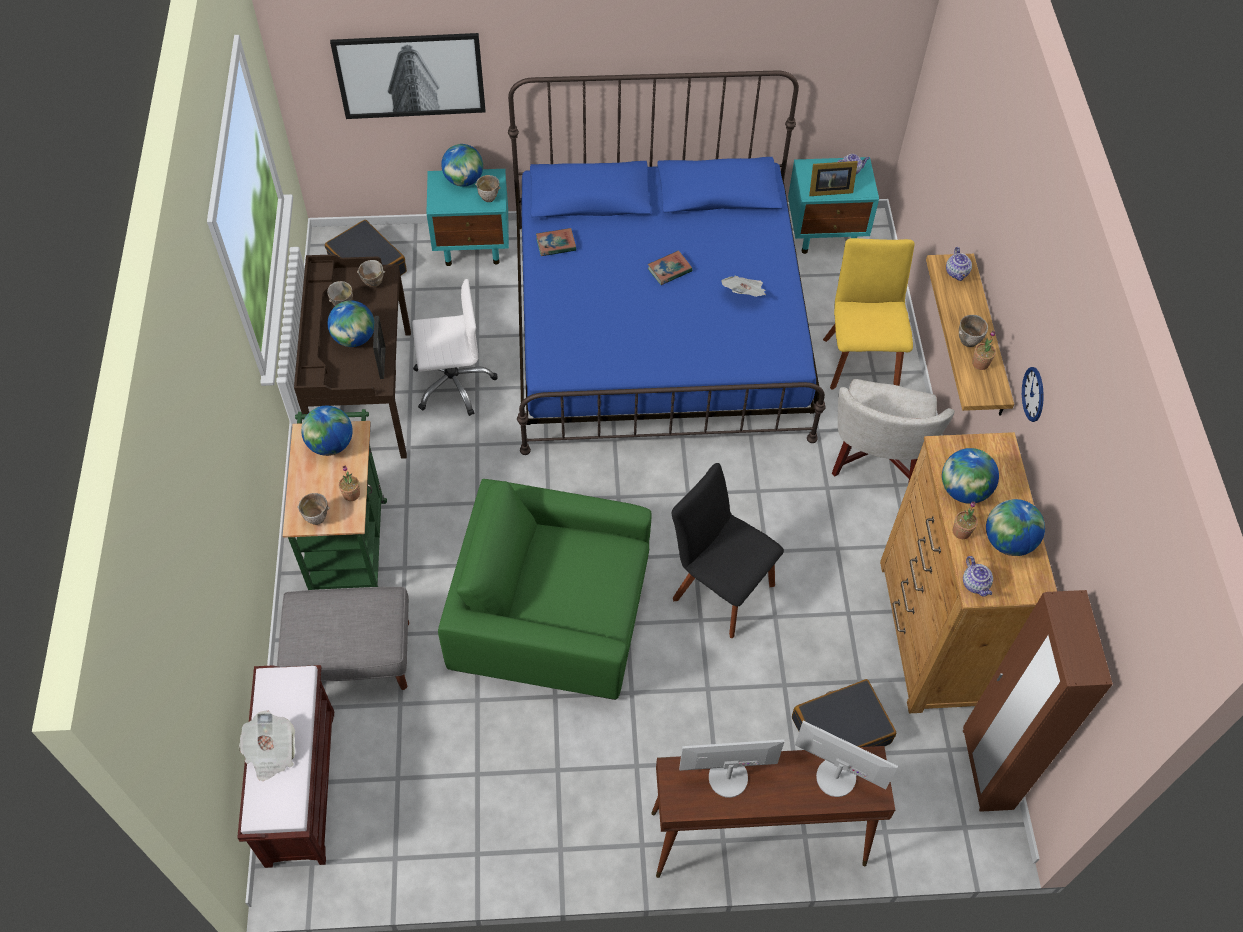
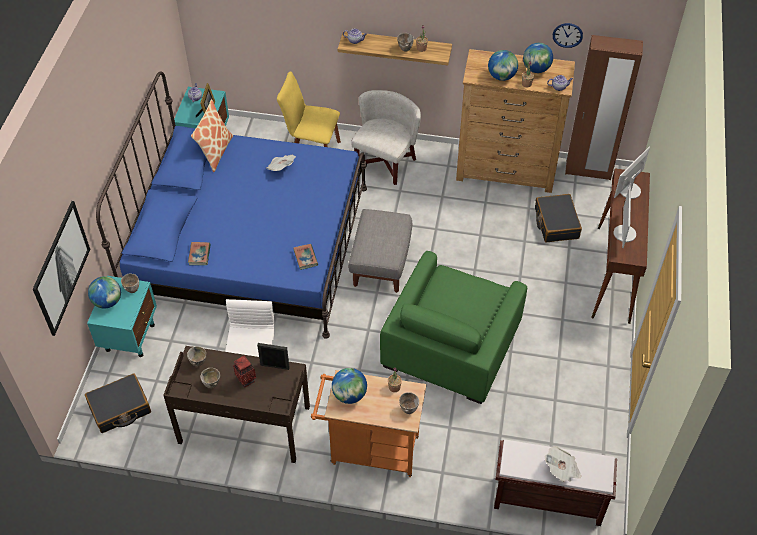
camera: 75 degrees left, 5 degrees down
grey ottoman [277,587,409,690] -> grey ottoman moved to [348,209,412,293]
green cart [283,409,387,590] -> orange cart [311,370,426,477]
globe [328,300,374,347] -> vase [233,355,256,388]
book [648,251,692,285] -> book moved to [293,244,318,270]
black chair [672,463,784,638] -> none
white armchair [832,379,955,484] -> white armchair turned 90 degrees counterclockwise [351,90,421,185]
wall clock [1022,367,1044,422] -> wall clock moved to [553,23,583,48]
none -> pillow [191,99,233,172]

